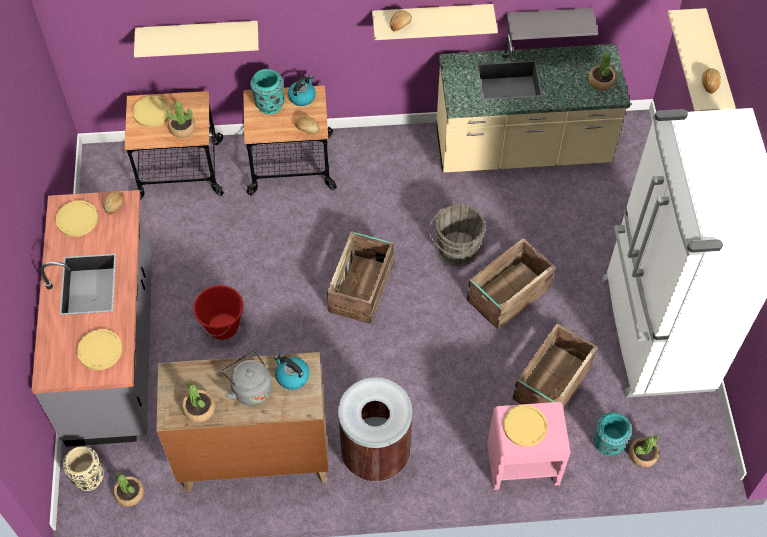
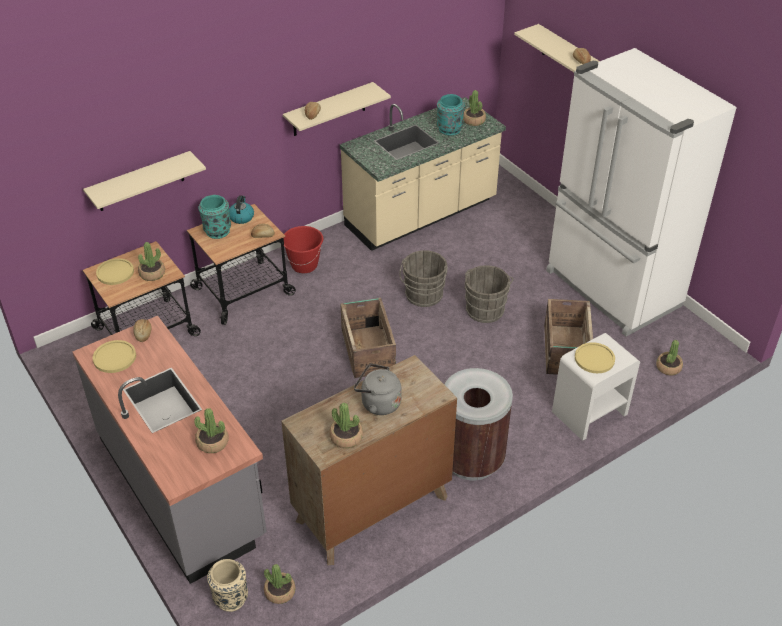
camera: 30 degrees left, 15 degrees down
yellow plate [77,329,122,370] -> potted plant [194,408,229,453]
red bucket [193,285,243,340] -> red bucket moved to [284,226,323,273]
kettle [274,354,310,390] -> none
crate [467,238,555,330] -> grey bucket [465,265,513,323]
pink nightstand [487,402,571,490] -> white nightstand [552,333,640,441]
grey shelf [507,8,598,40] -> none
turquoise vase [593,412,632,456] -> turquoise vase moved to [437,94,465,135]

